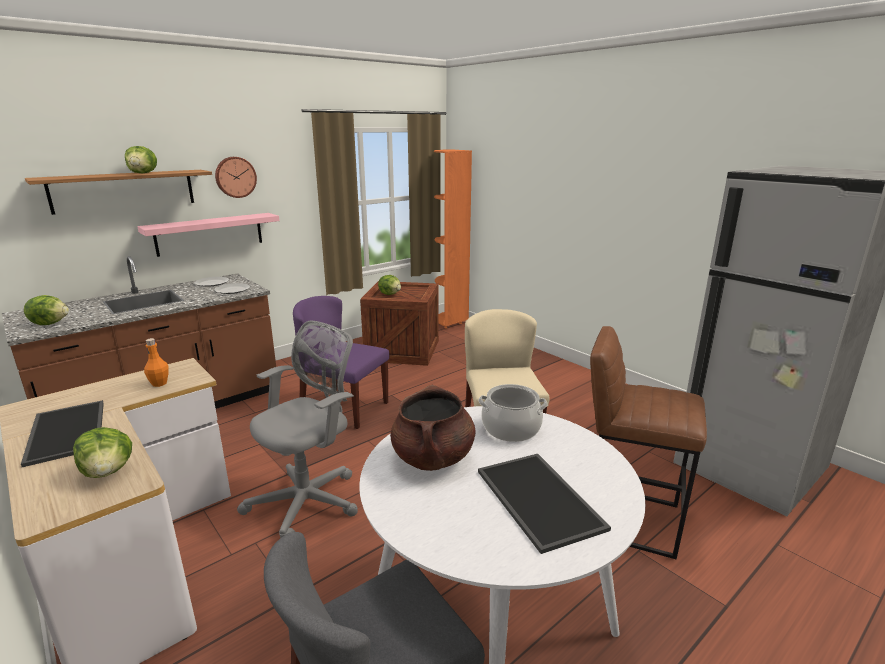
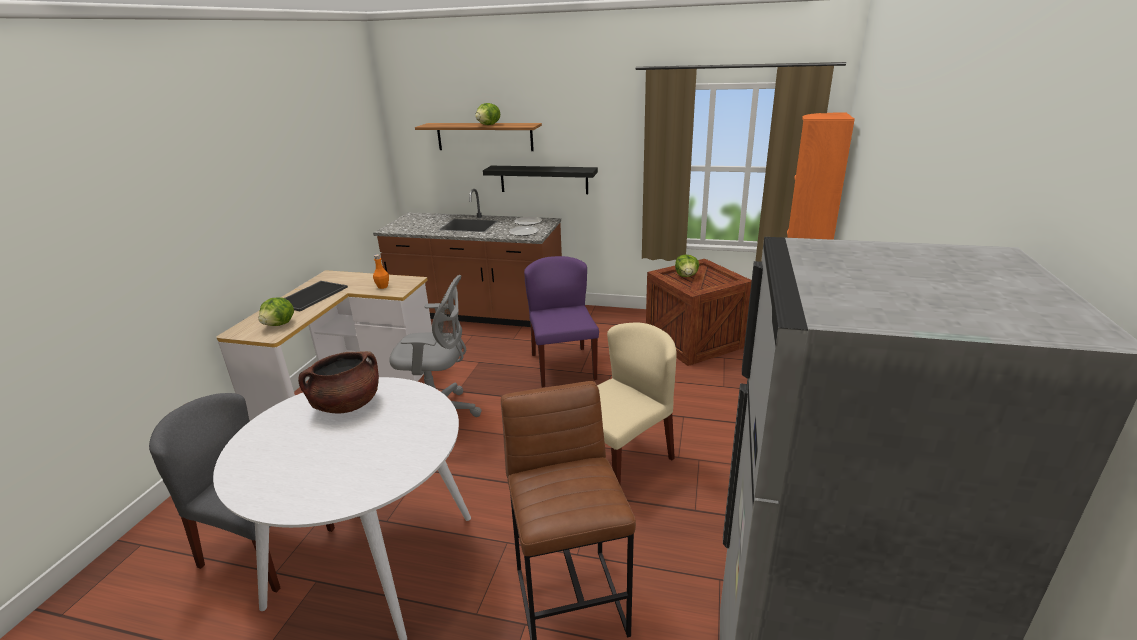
camera: 55 degrees right, 5 degrees up
lettuce [24,295,69,325] -> none
pink shelf [137,213,279,257] -> black shelf [483,166,598,194]
wall clock [215,157,257,198] -> none
cooking pot [478,384,548,442] -> none
tray [478,454,611,554] -> none

